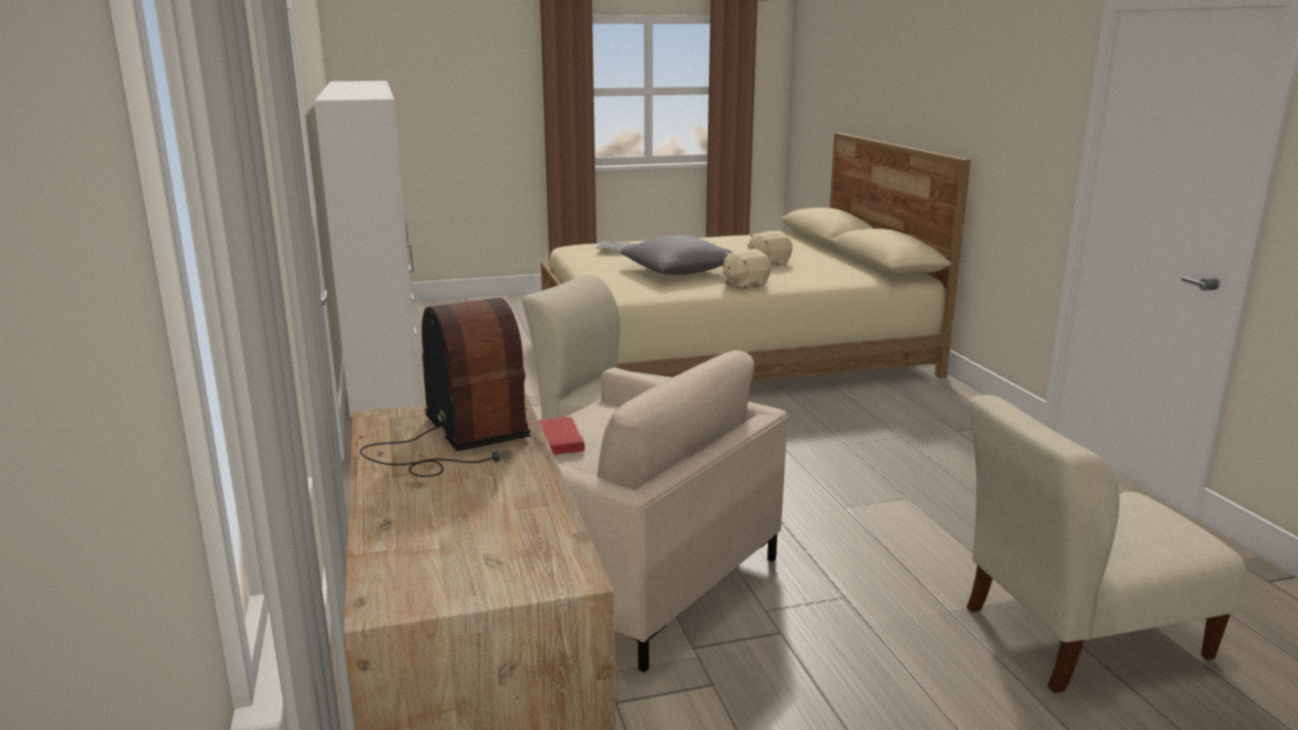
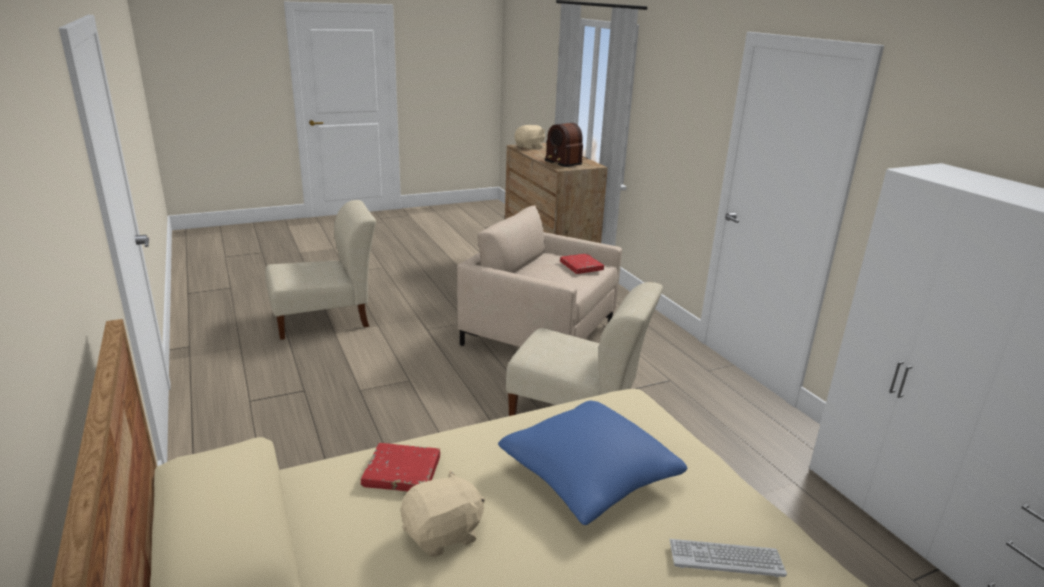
camera: 170 degrees right, 5 degrees up
grey pillow [621,235,733,275] -> blue pillow [498,401,687,525]
beige plush toy [722,249,771,289] -> beige plush toy moved to [515,125,545,150]
none -> red book [361,443,440,491]

